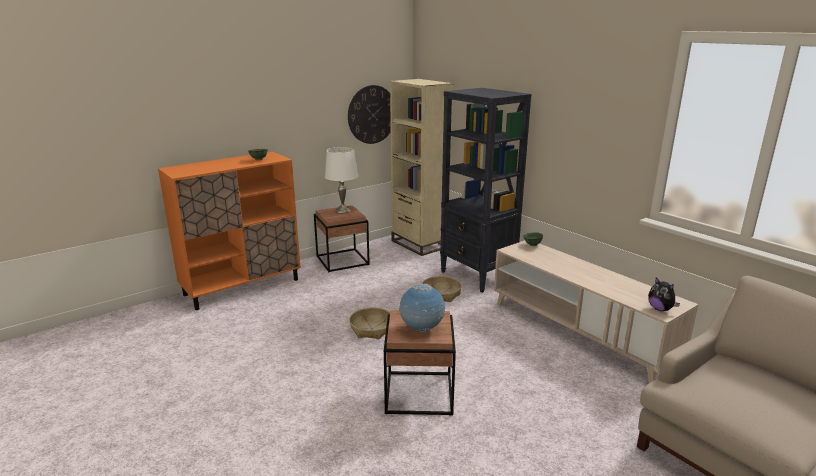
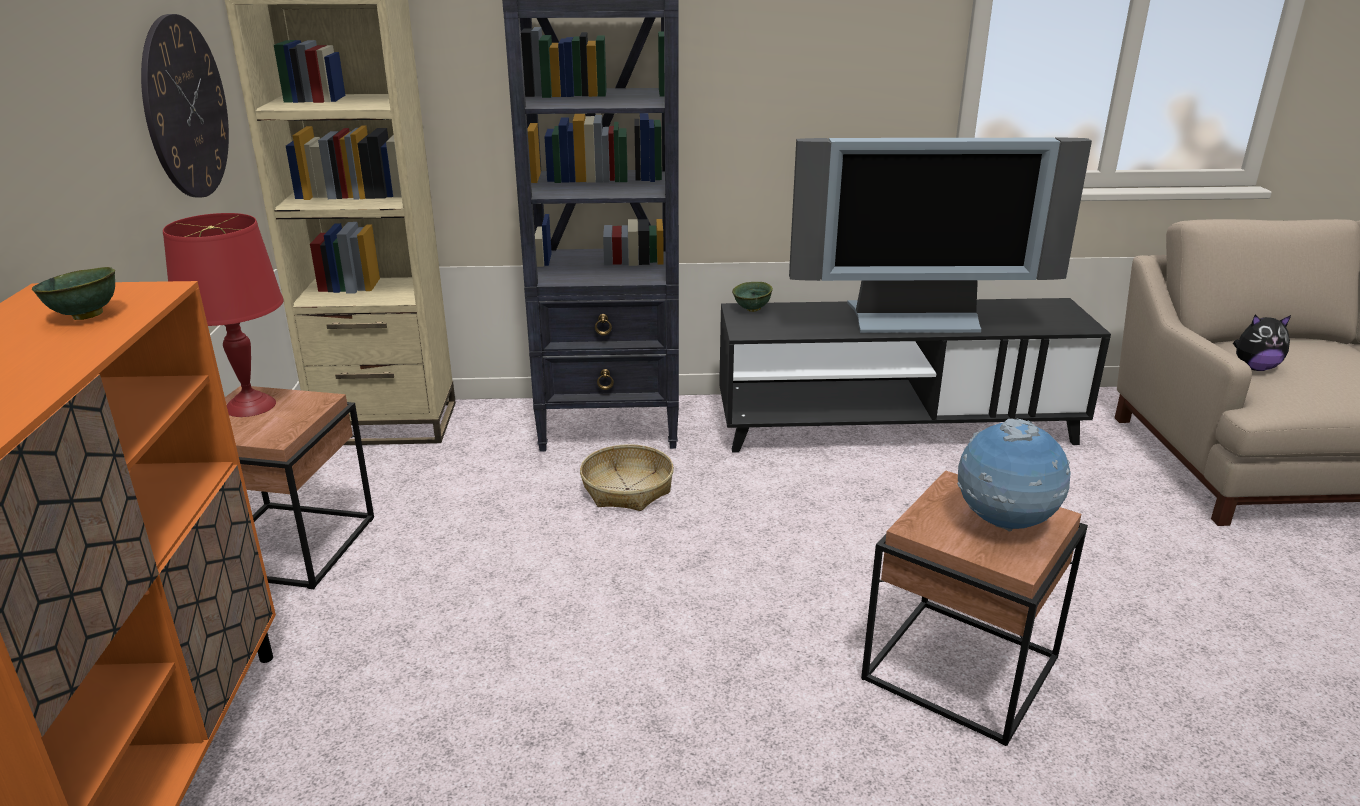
camera: 55 degrees left, 5 degrees up
white table lamp [325,147,358,213] -> red table lamp [163,213,284,417]
basket [349,308,390,339] -> none
beige tv stand [494,240,698,383] -> black tv stand [719,298,1111,453]
plush toy [648,277,680,311] -> plush toy moved to [1233,315,1291,371]
none -> television [789,138,1092,333]

